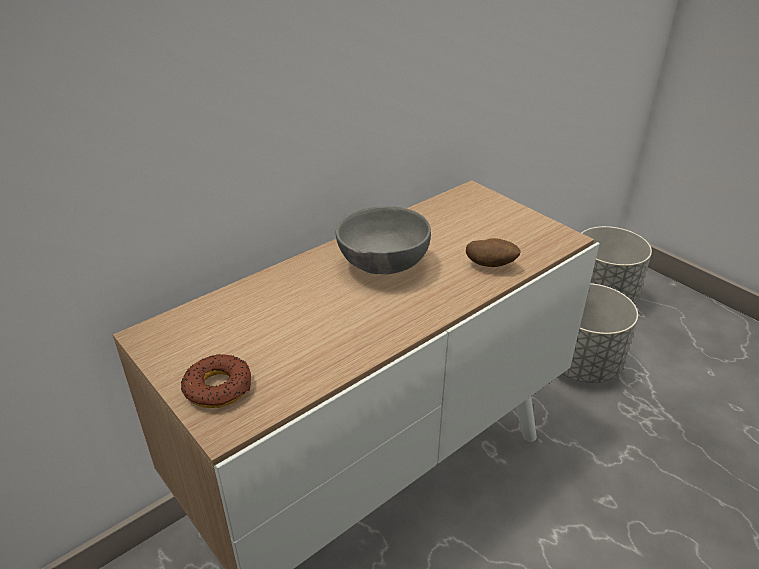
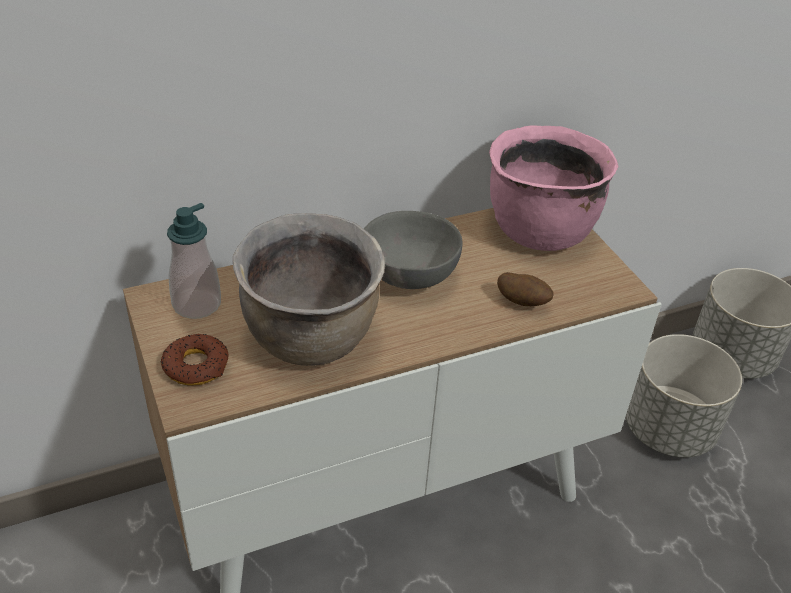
camera: 15 degrees right, 5 degrees up
none -> soap dispenser [167,203,221,319]
none -> brown cooking pot [233,213,385,366]
none -> pink cooking pot [489,125,619,251]

